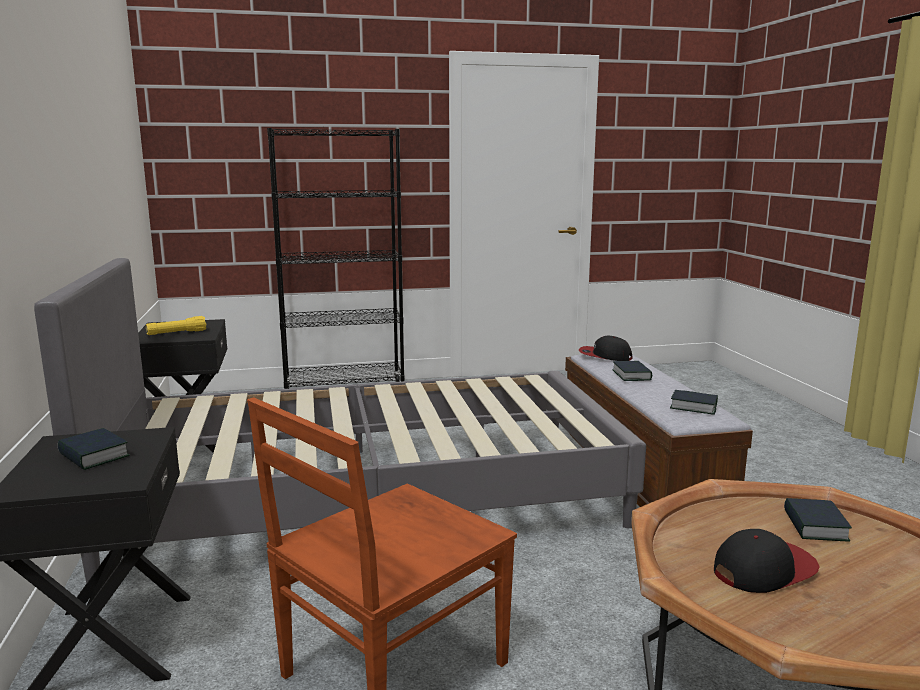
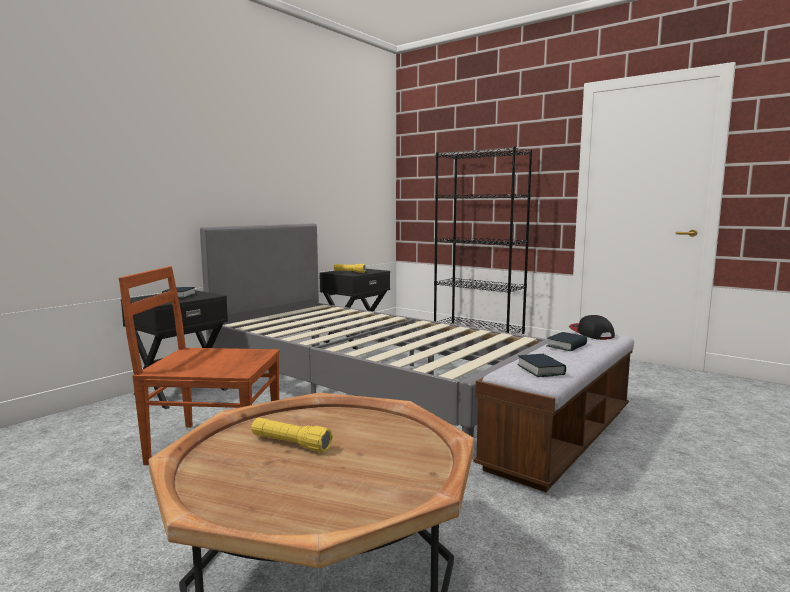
camera: 50 degrees right, 5 degrees down
cap [714,529,820,593] -> yellow flashlight [251,418,333,452]
book [784,498,852,541] -> none

